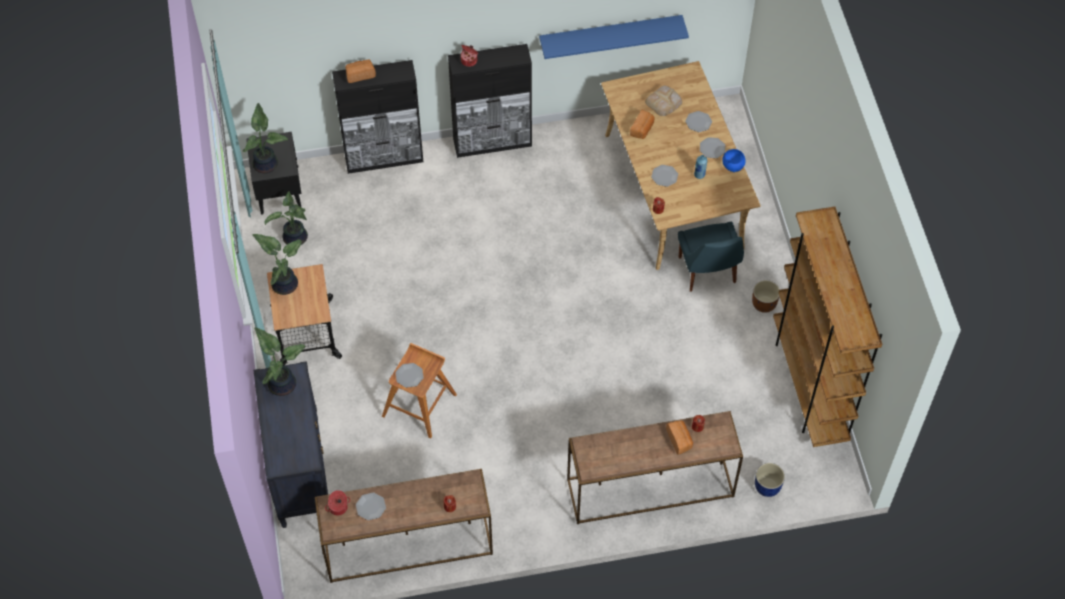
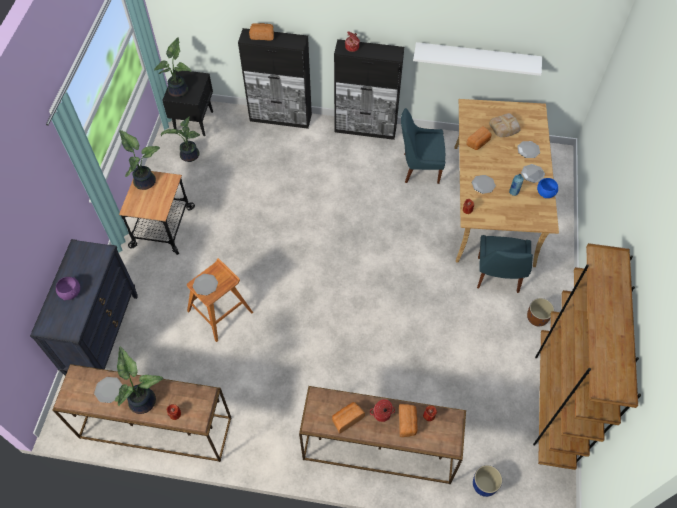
camera: 20 degrees right, 0 degrees up
potted plant [254,328,306,396] -> potted plant moved to [115,347,163,414]
cooking pot [325,490,350,516] -> cooking pot moved to [370,399,395,422]
blue shelf [539,15,689,59] -> white shelf [413,42,542,76]
none -> purple bowl [56,277,80,300]
none -> bread [332,402,365,433]
none -> blue chair [401,108,445,184]

